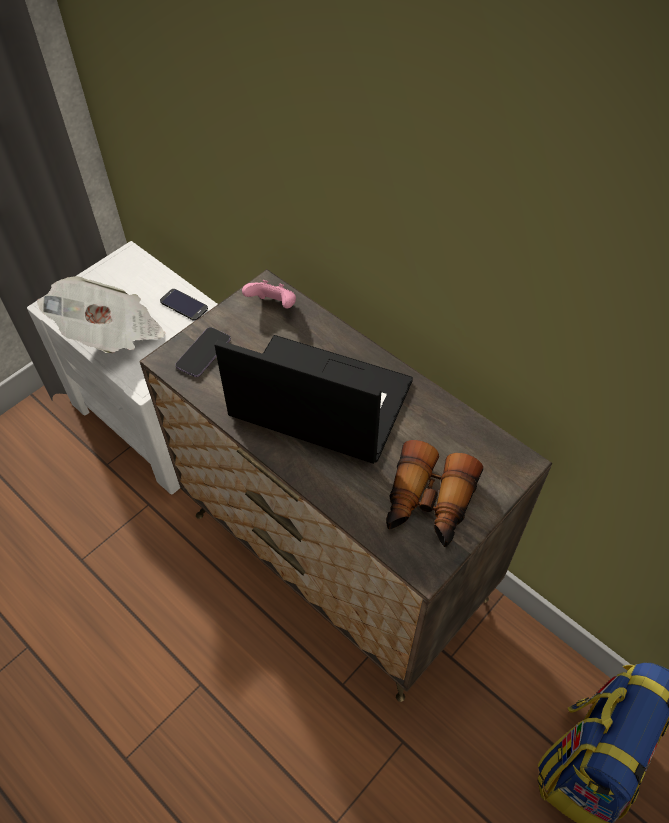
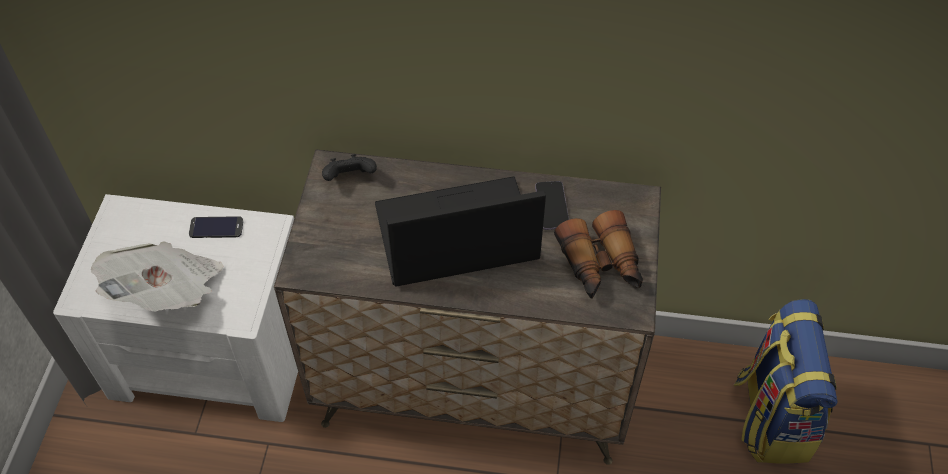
camera: 35 degrees left, 0 degrees up
phone [175,327,231,377] -> phone moved to [535,181,569,230]
pink game controller [242,280,296,308] -> black game controller [322,154,377,181]

